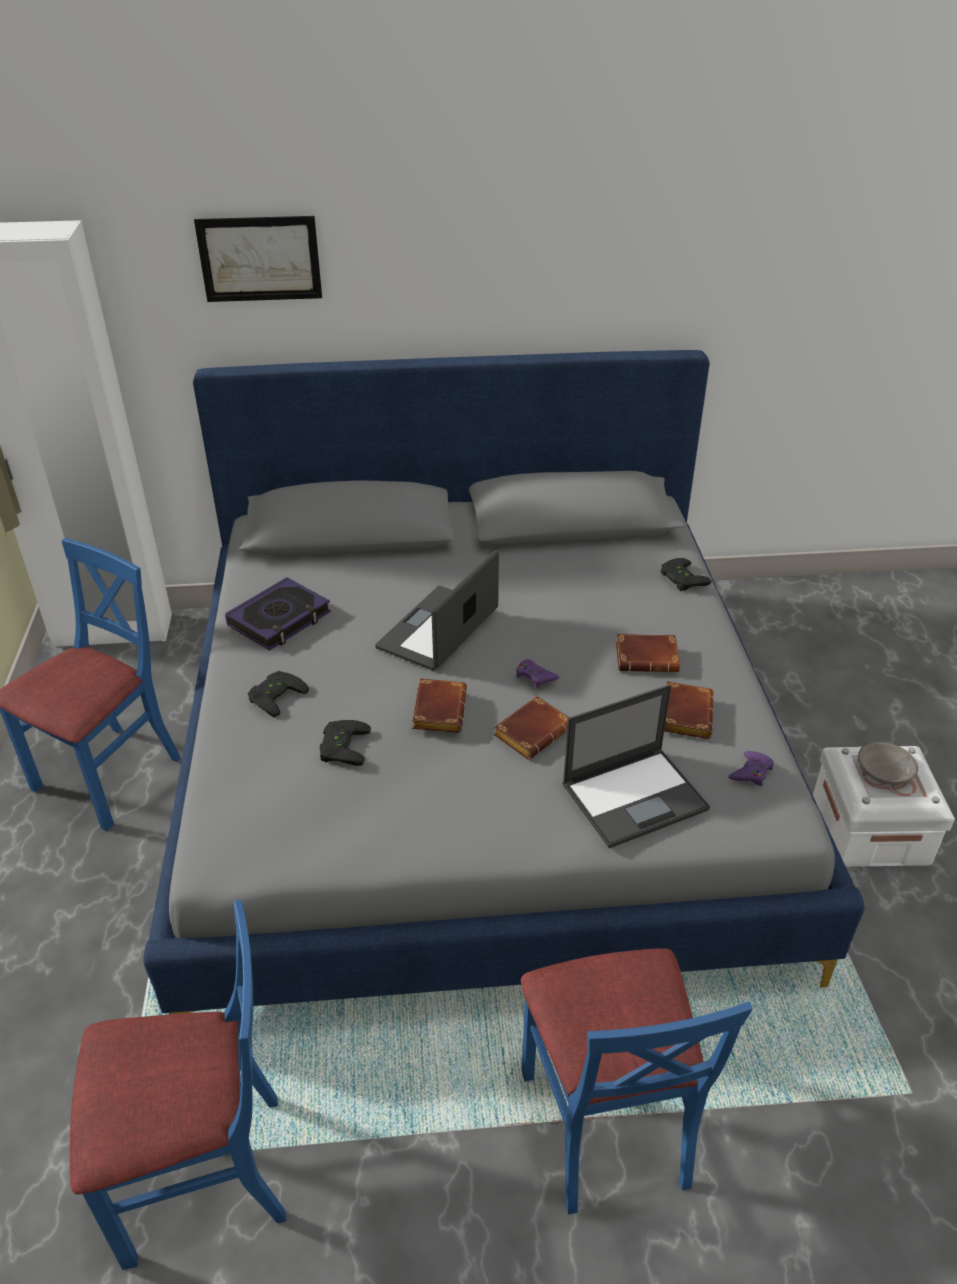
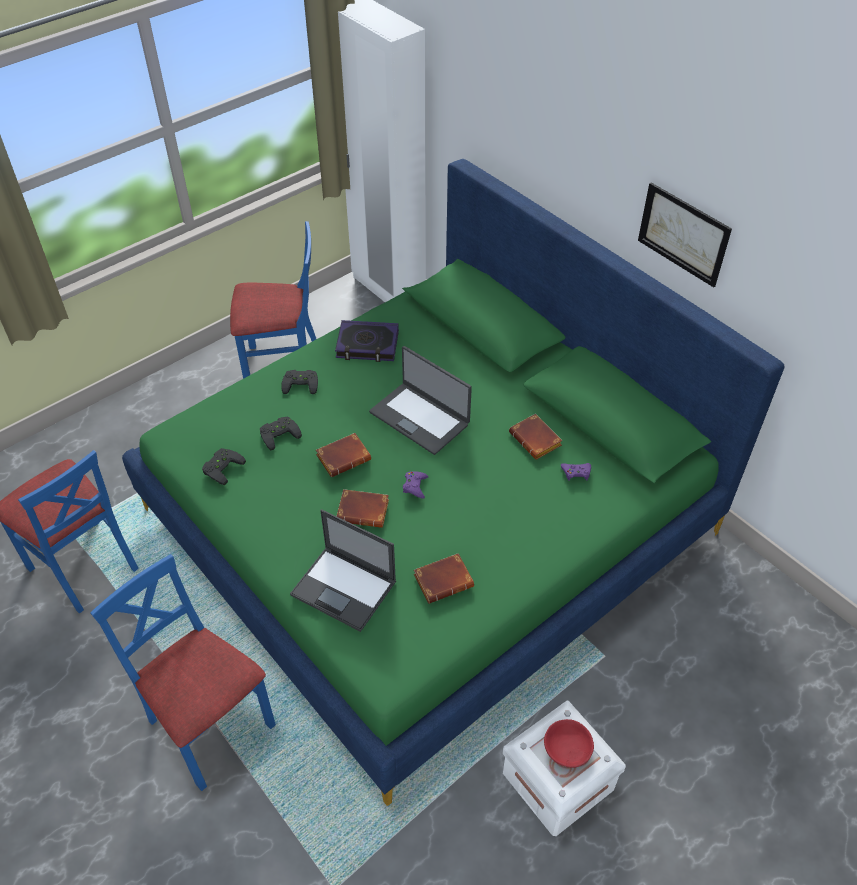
camera: 55 degrees right, 10 degrees up
grey bed [144,350,865,1014] -> green bed [122,159,785,806]
picture [194,216,322,302] -> picture moved to [638,183,732,287]
laptop [375,550,499,671] -> laptop turned 135 degrees counterclockwise [369,346,472,455]
blue chair [521,948,753,1215] -> blue chair turned 90 degrees clockwise [90,554,276,791]
brown book [616,634,680,672] -> brown book moved to [509,414,562,460]
black game controller [661,558,711,591] -> black game controller moved to [202,448,246,485]
purple game controller [728,751,774,786] -> purple game controller moved to [561,463,591,481]
grey bowl [858,742,918,785] -> red bowl [544,719,594,768]

